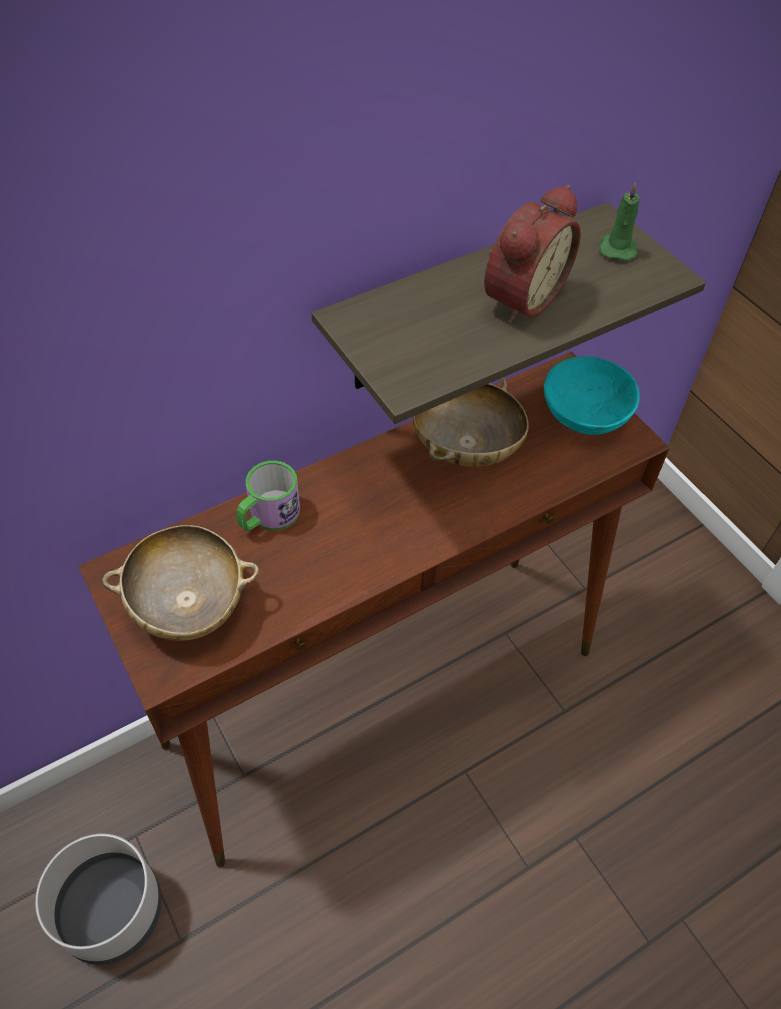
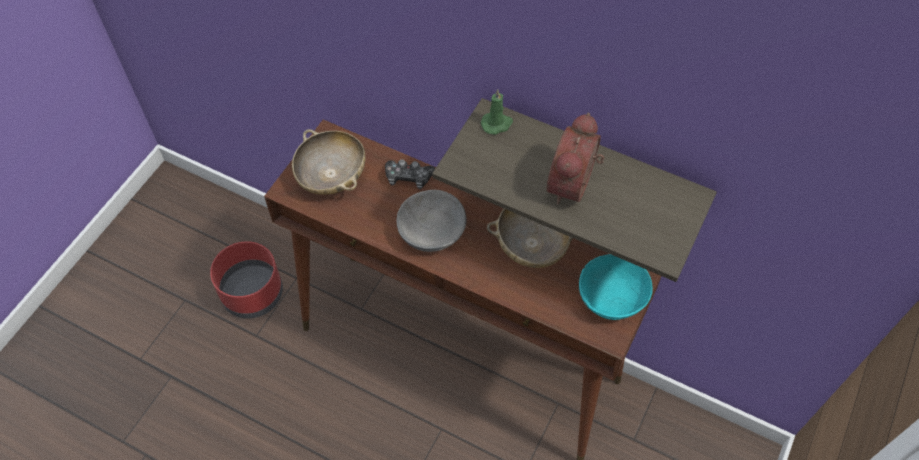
camera: 60 degrees right, 5 degrees up
grey planter [35,834,162,965] -> red planter [210,241,283,319]
mug [237,461,300,531] -> game controller [385,159,435,189]
alarm clock [484,185,581,323] -> alarm clock turned 105 degrees clockwise [547,113,604,204]
green candle [599,182,640,261] -> green candle moved to [481,89,513,135]
none -> grey bowl [397,190,467,252]

